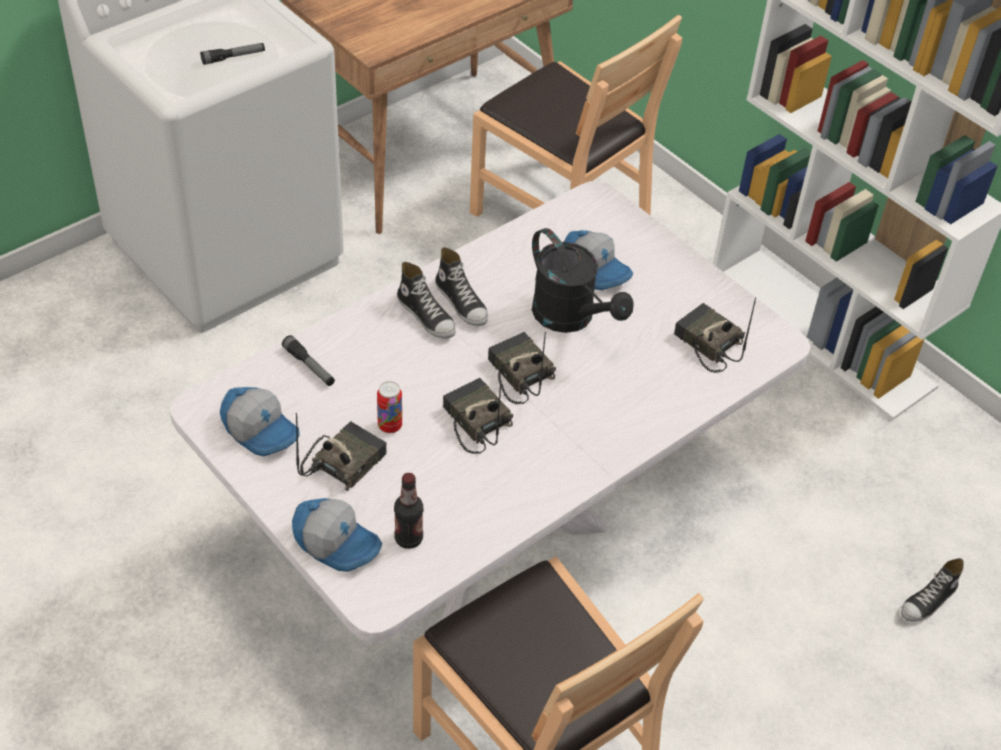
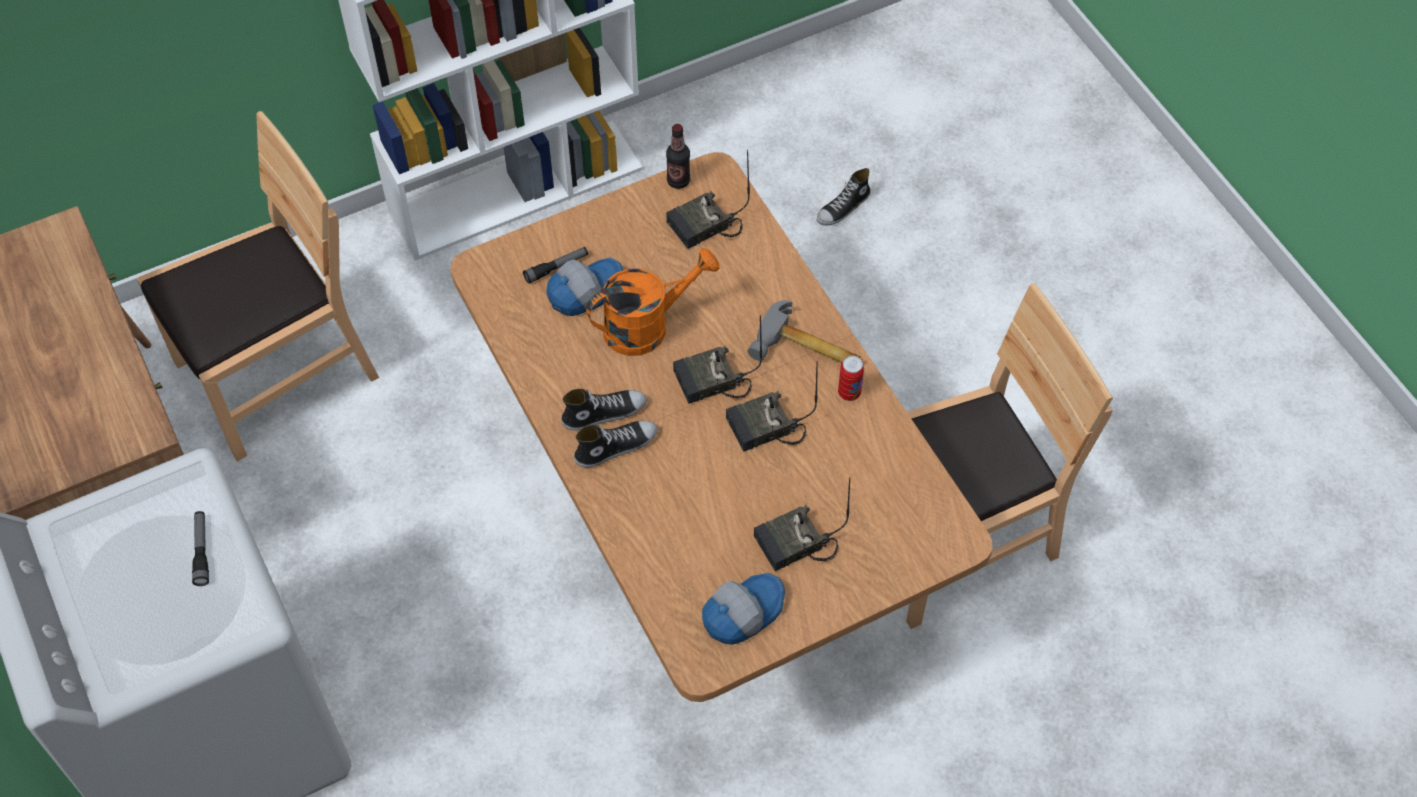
camera: 75 degrees left, 10 degrees up
white dining table [170,181,811,643] -> brown dining table [450,152,993,702]
flashlight [282,335,335,386] -> flashlight moved to [523,247,588,284]
cap [292,498,382,572] -> none
radio [296,413,387,491] -> radio turned 75 degrees counterclockwise [754,477,850,571]
can [377,381,402,433] -> can moved to [838,356,864,401]
bottle [394,473,423,549] -> bottle moved to [666,124,690,189]
black watering can [532,228,633,333] -> orange watering can [586,248,720,356]
shoe [901,558,964,622] -> shoe turned 75 degrees clockwise [817,168,871,225]
none -> hammer [748,300,861,363]

